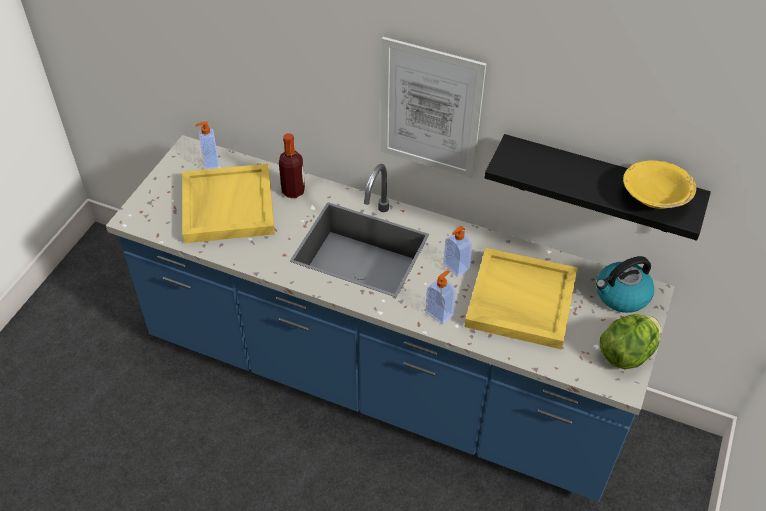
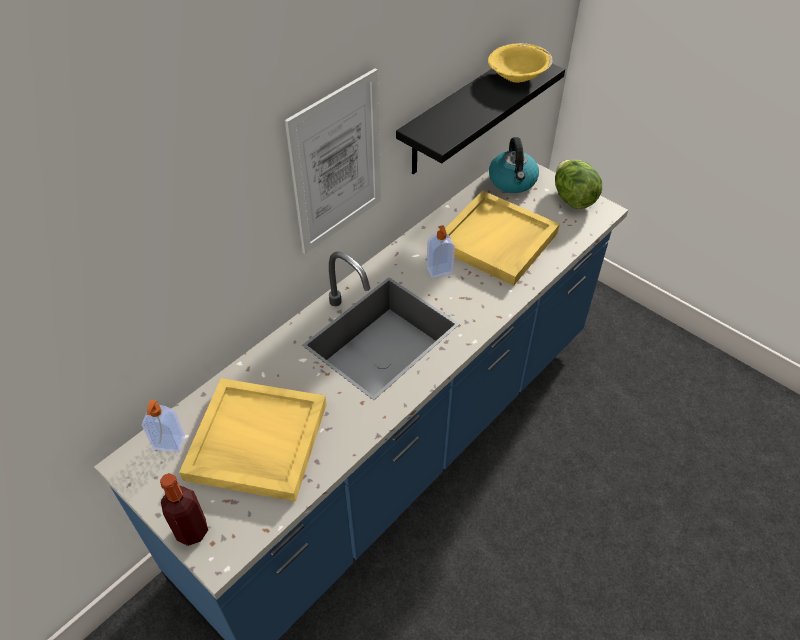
camera: 70 degrees left, 0 degrees up
bottle [279,133,305,198] -> bottle moved to [160,473,208,546]
soap dispenser [425,270,456,324] -> none

